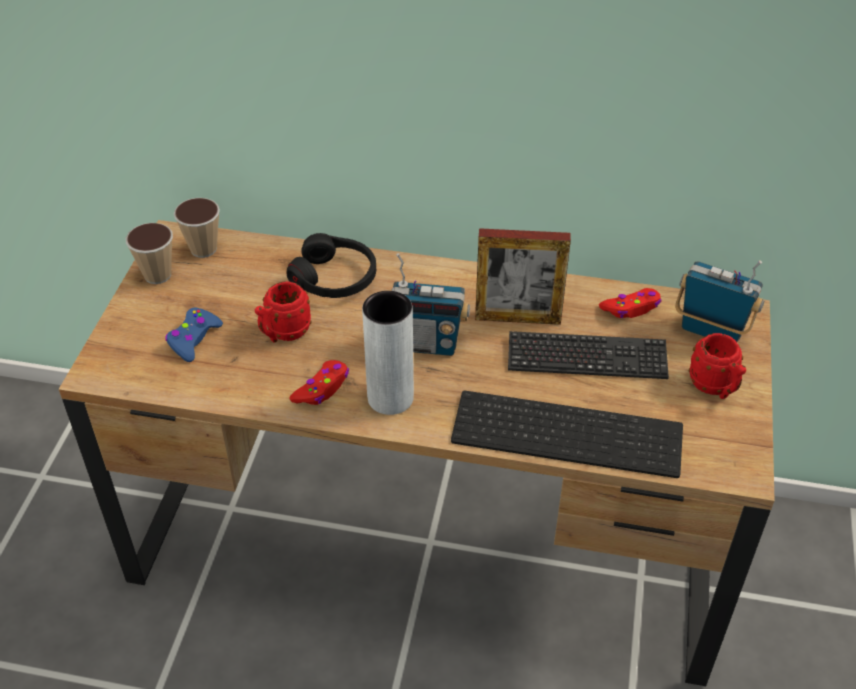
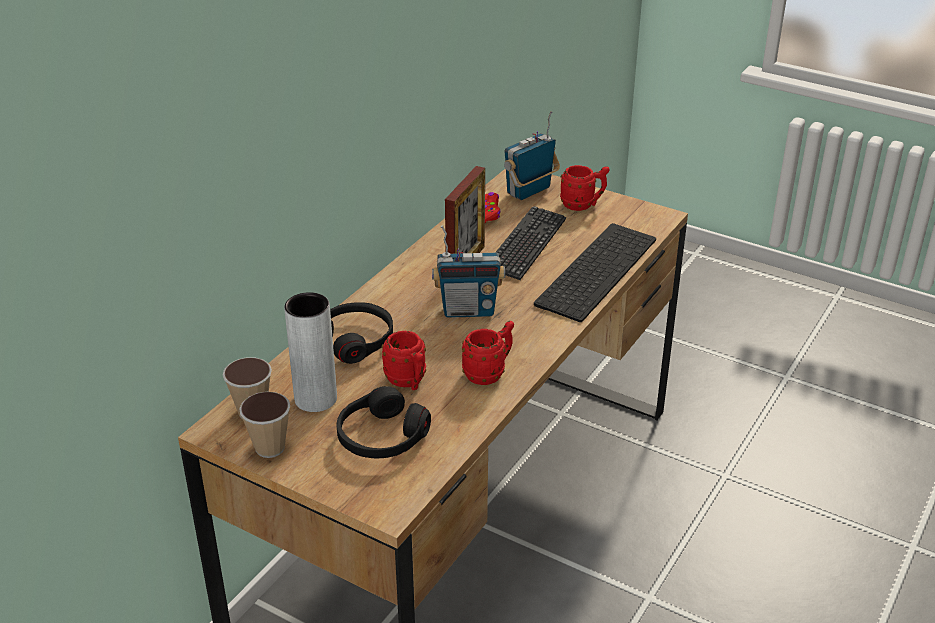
camera: 70 degrees left, 10 degrees down
blue game controller [165,307,223,362] -> black headphones [337,386,431,458]
red game controller [289,360,349,405] -> red mug [462,321,514,385]
grey vase [362,291,414,415] -> grey vase moved to [284,292,337,412]
radio [391,253,470,356] -> radio turned 60 degrees clockwise [432,225,505,318]

